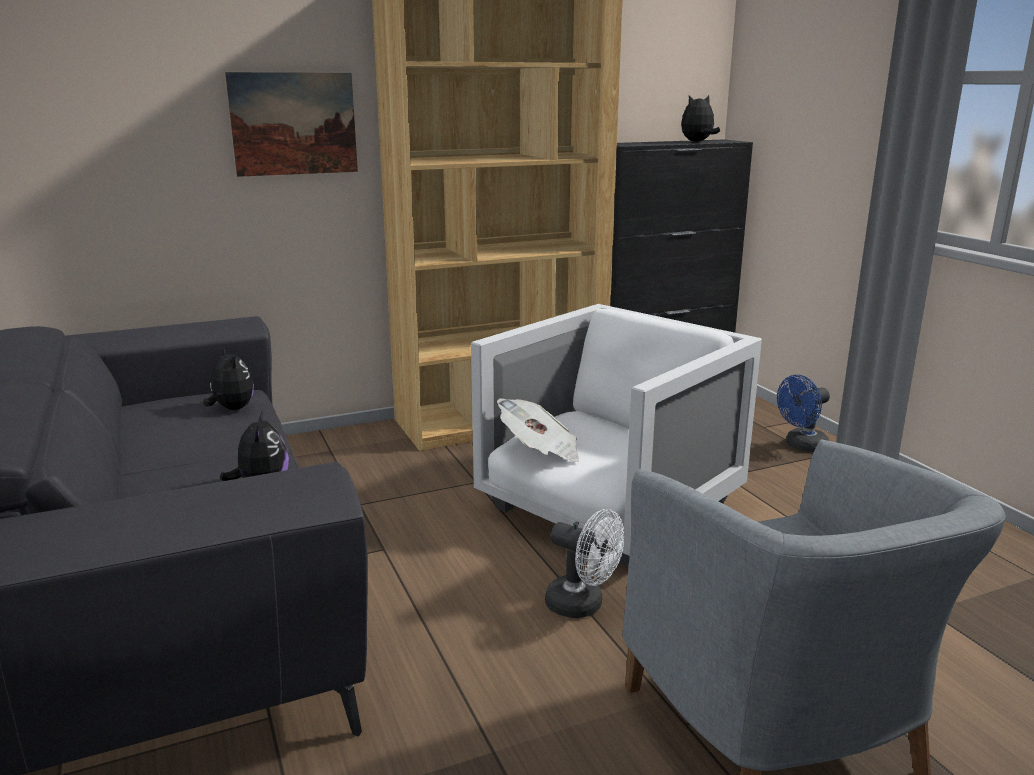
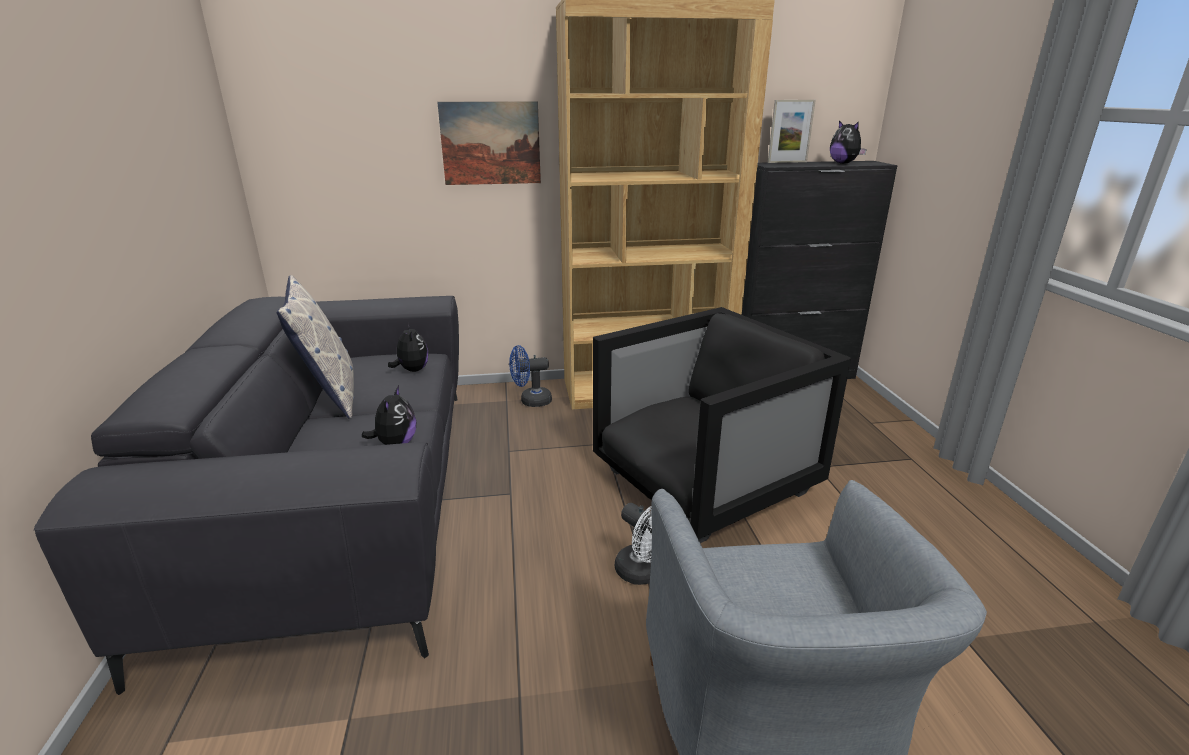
camera: 15 degrees right, 5 degrees up
white armchair [471,304,762,568] -> black armchair [593,307,851,543]
newspaper [497,398,579,462] -> none
plush toy [681,95,720,142] -> plush toy turned 105 degrees counterclockwise [830,120,867,164]
blue fan [777,375,830,452] -> blue fan moved to [509,345,552,407]
none -> pillow [277,275,354,419]
none -> picture frame [768,100,816,163]

